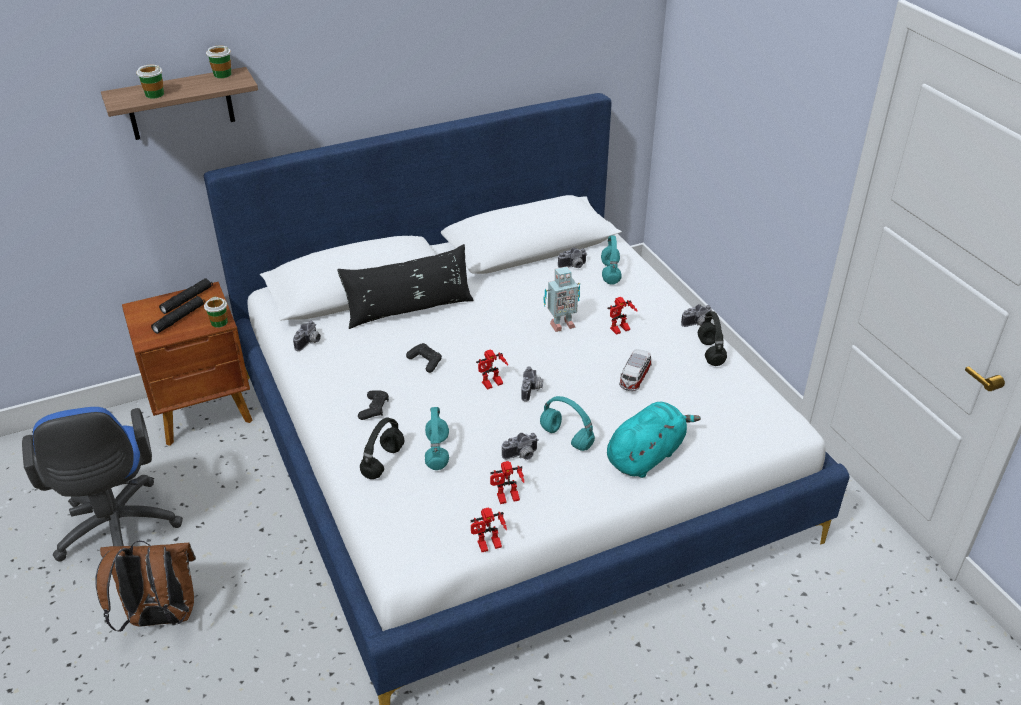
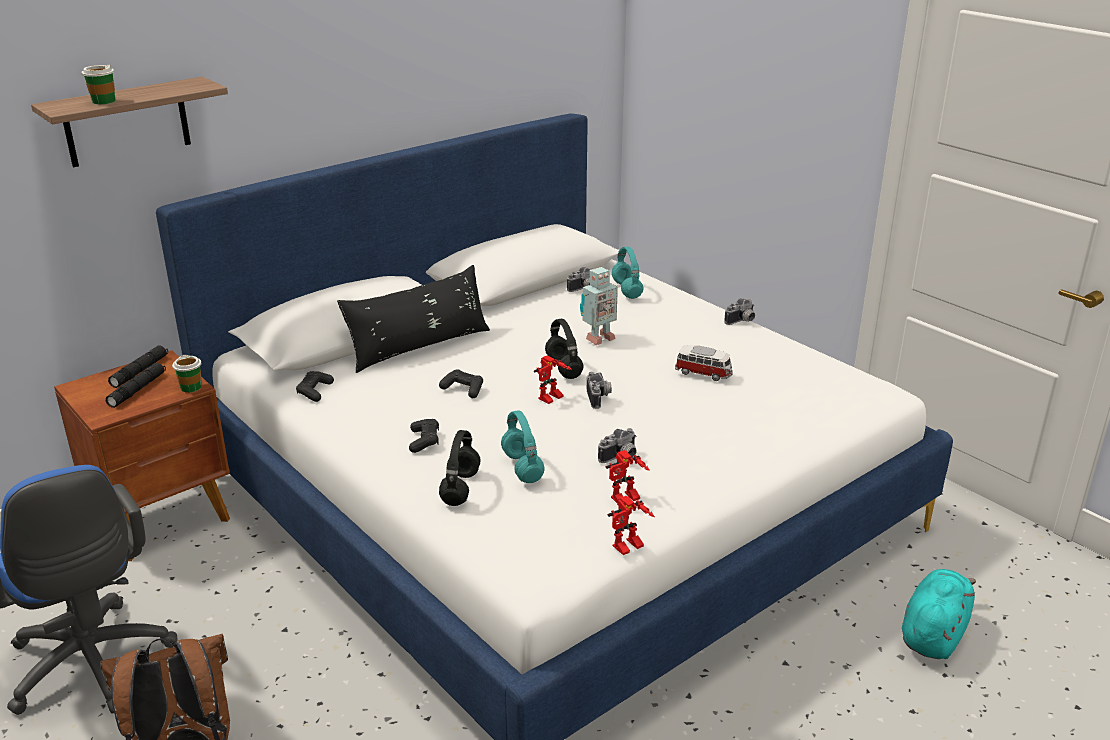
camera: 15 degrees left, 10 degrees down
cup [206,45,231,78] -> none
camera [293,320,321,351] -> black game controller [296,371,334,402]
turquoise headphones [540,396,595,451] -> none
turquoise plush toy [607,402,701,478] -> turquoise plush toy moved to [902,569,976,659]
toy robot [608,297,638,335] -> none
toy car [619,349,652,391] -> toy car turned 75 degrees counterclockwise [675,345,733,381]
black headphones [698,311,727,366] -> black headphones moved to [545,319,583,379]

